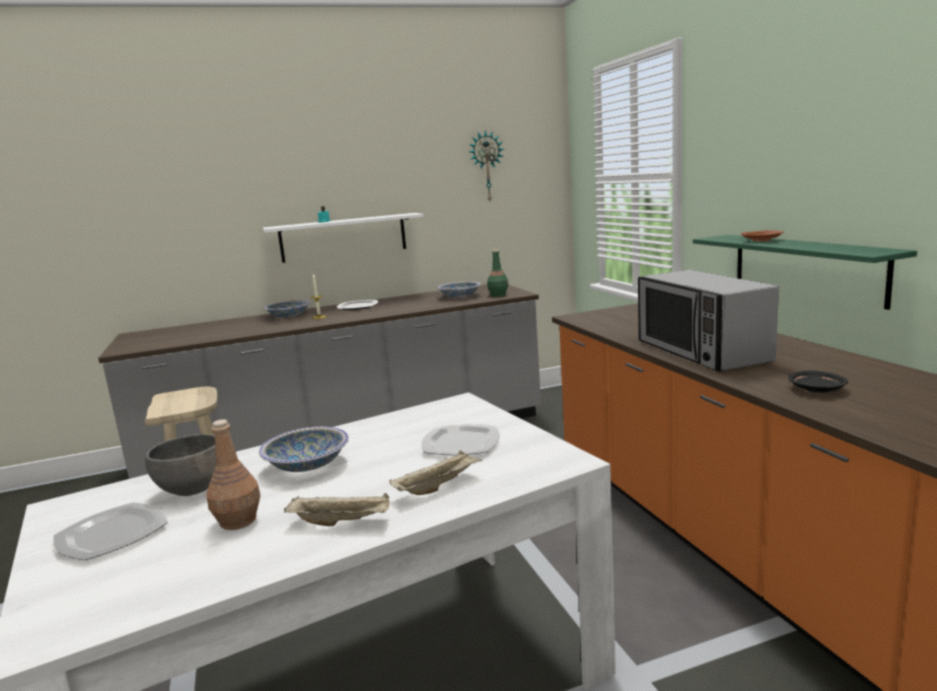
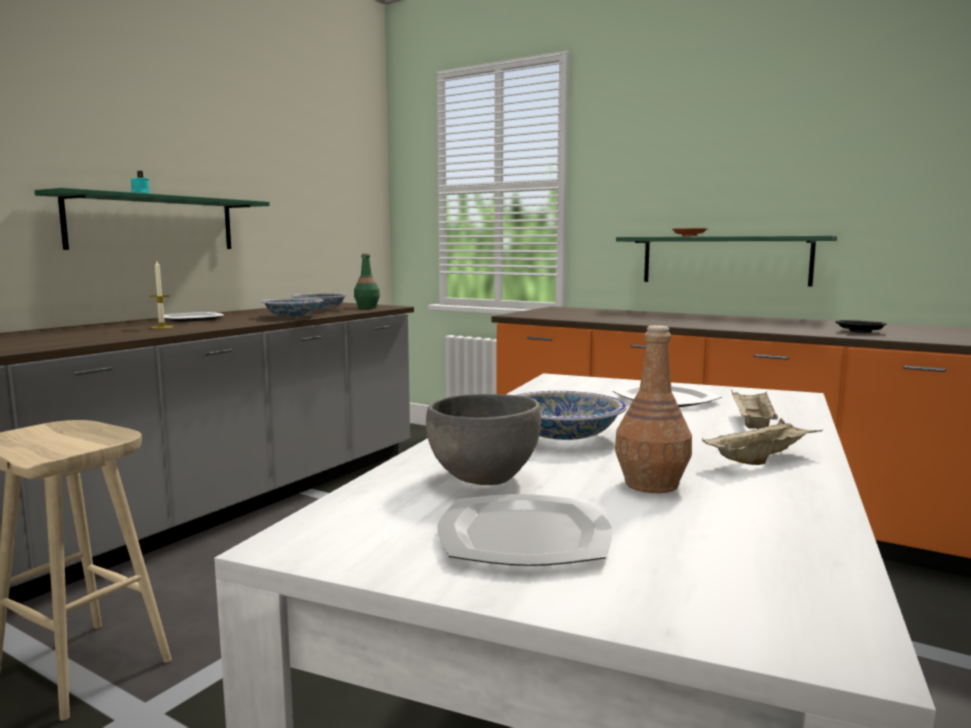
camera: 40 degrees left, 5 degrees down
white shelf [263,213,423,263] -> green shelf [35,188,270,250]
bowl [264,300,311,318] -> bowl moved to [261,298,324,317]
wall clock [469,130,504,201] -> none
microwave [638,270,779,371] -> none

